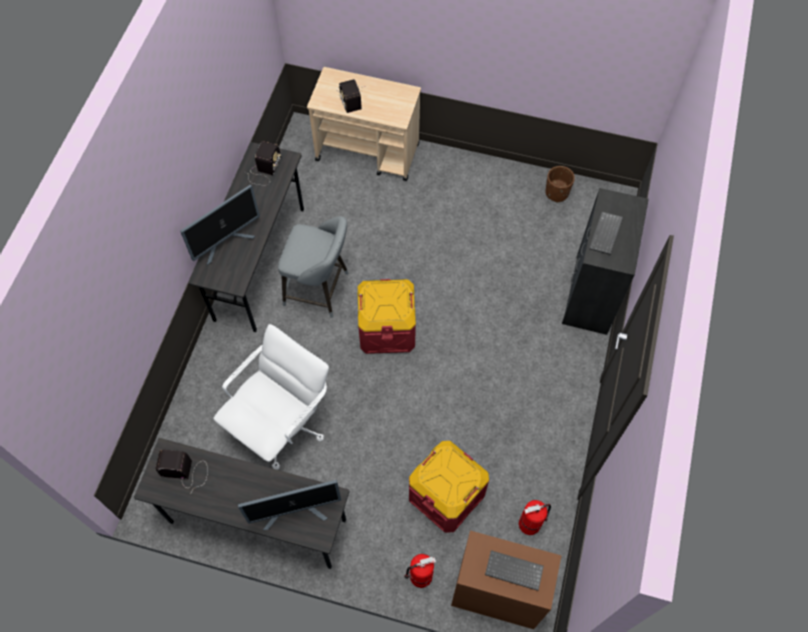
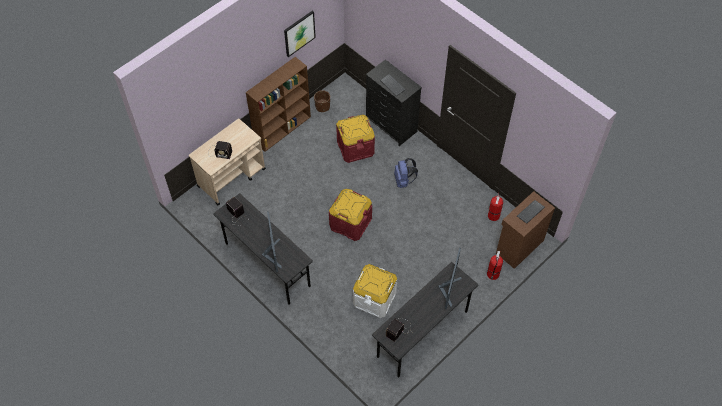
camera: 60 degrees left, 5 degrees down
white office chair [213,324,329,470] -> white storage box [353,264,397,318]
grey stool [278,216,349,318] -> none
red storage box [409,441,489,533] -> red storage box moved to [336,114,375,163]
none -> brown bookcase [246,57,311,152]
none -> picture [284,11,316,57]
none -> blue backpack [394,158,418,188]

